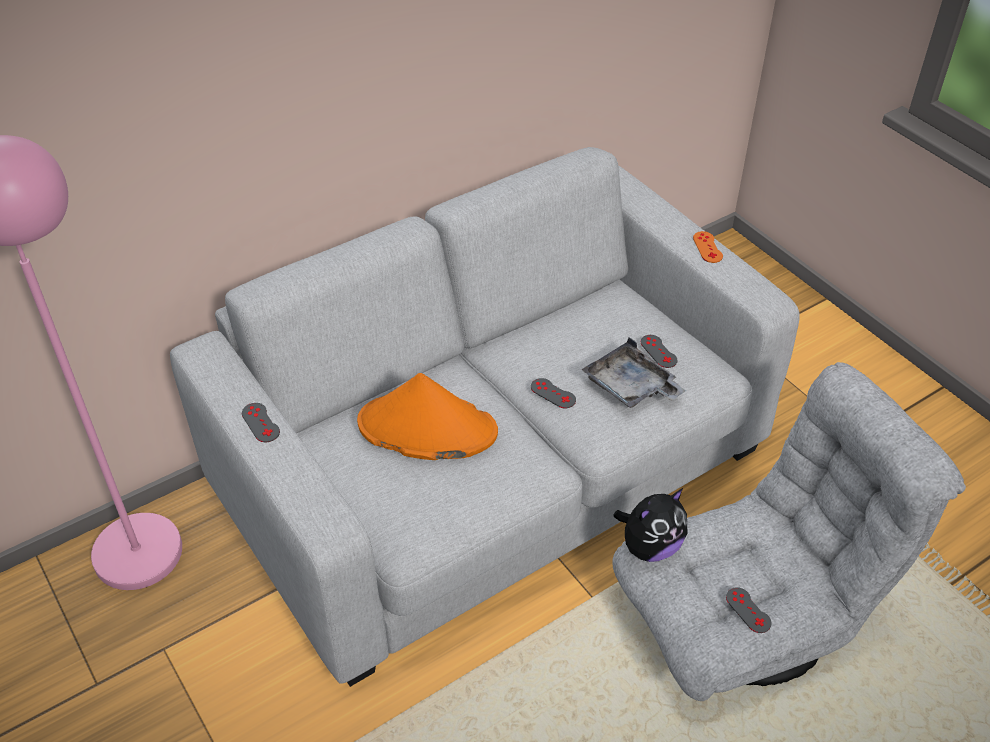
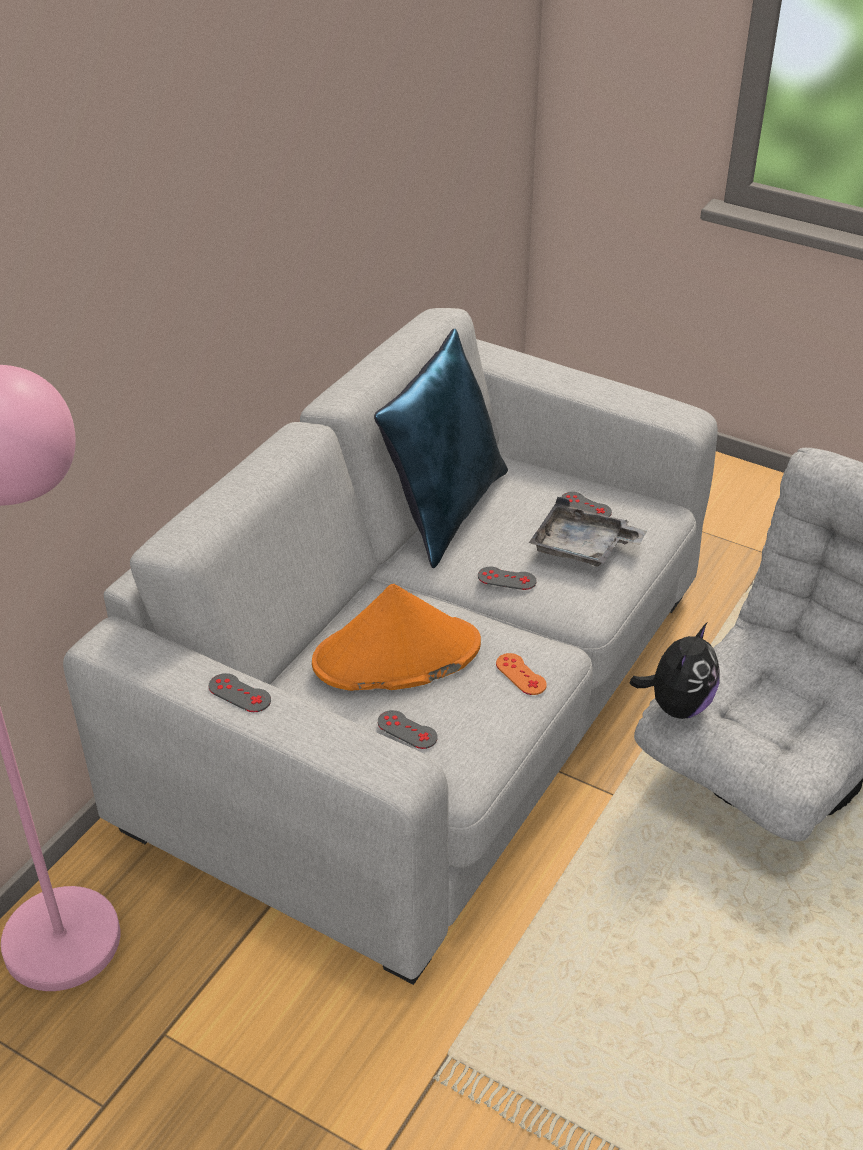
camera: 25 degrees left, 5 degrees down
orange game controller [693,231,723,263] -> orange game controller moved to [496,653,547,695]
grey game controller [726,587,771,633] -> grey game controller moved to [378,710,438,749]
none -> blue pillow [374,329,508,568]

